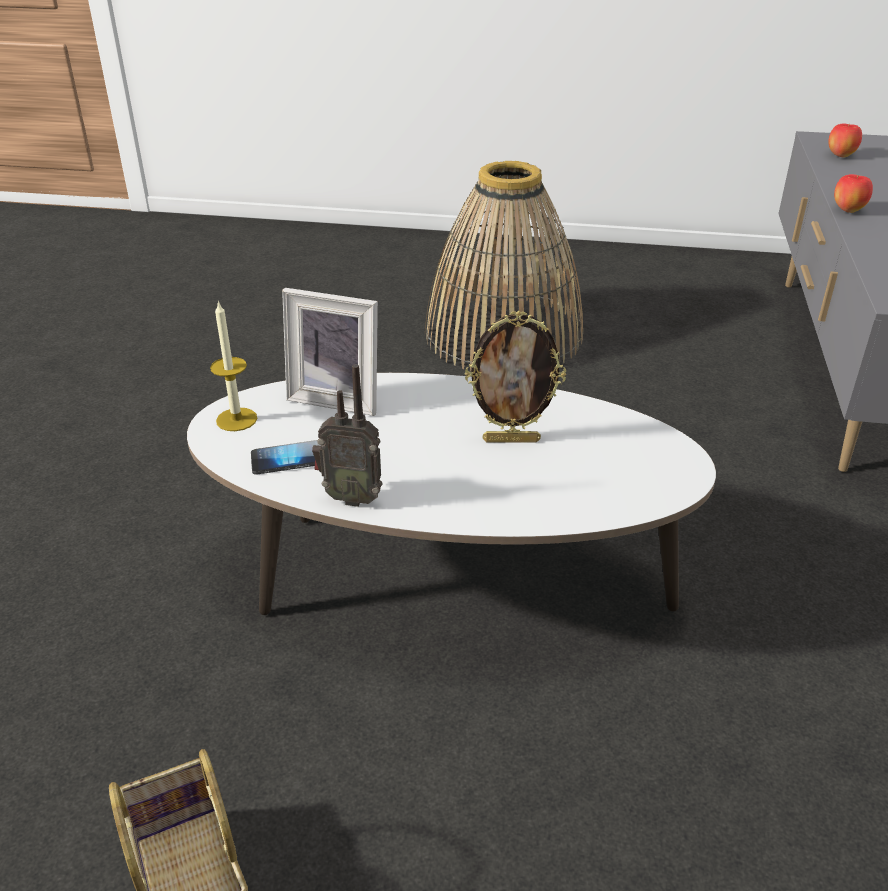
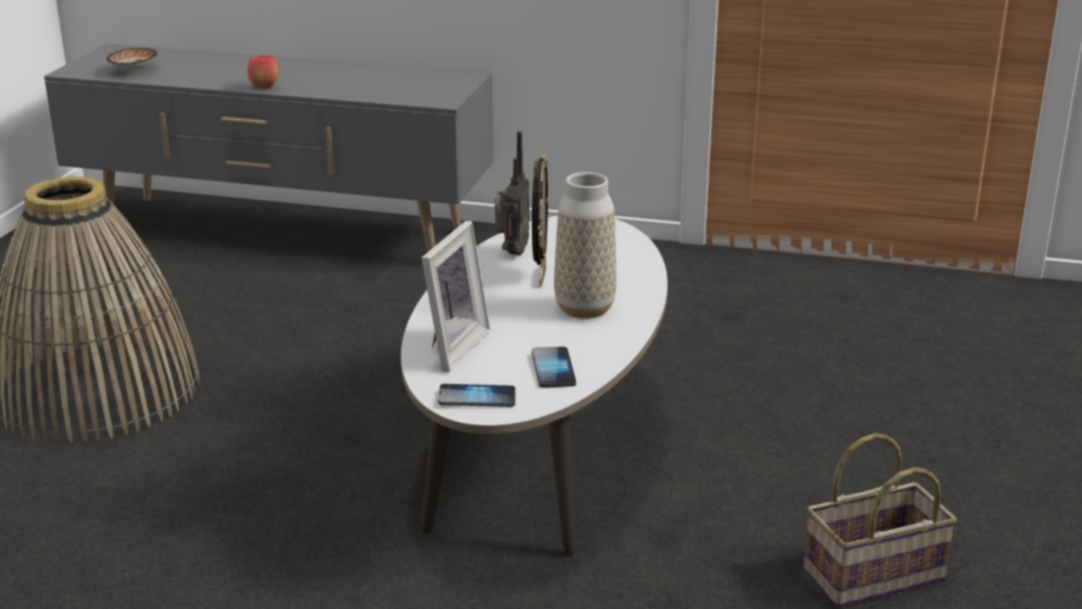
camera: 85 degrees left, 10 degrees down
candle [210,300,257,431] -> phone [438,384,515,407]
radio [312,364,383,507] -> radio moved to [495,131,529,255]
apple [828,123,862,158] -> bowl [107,48,157,72]
none -> vase [554,172,617,318]

